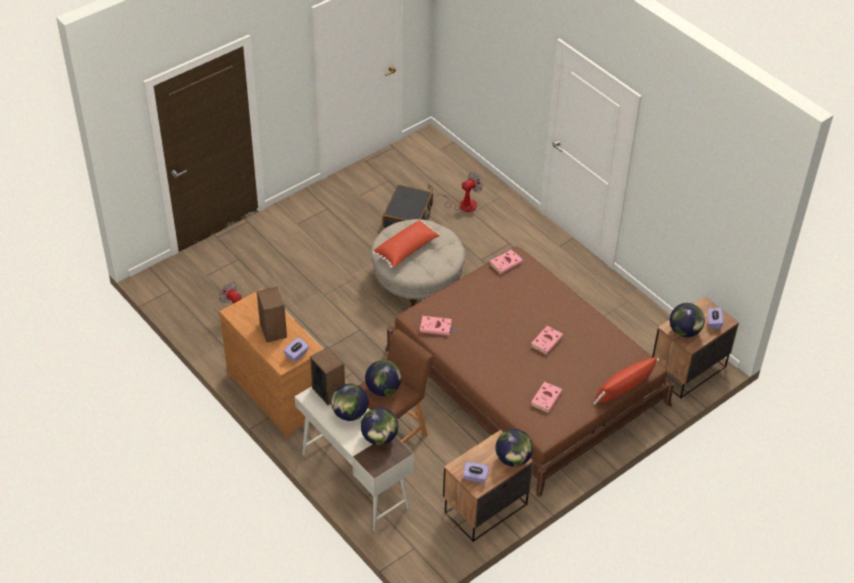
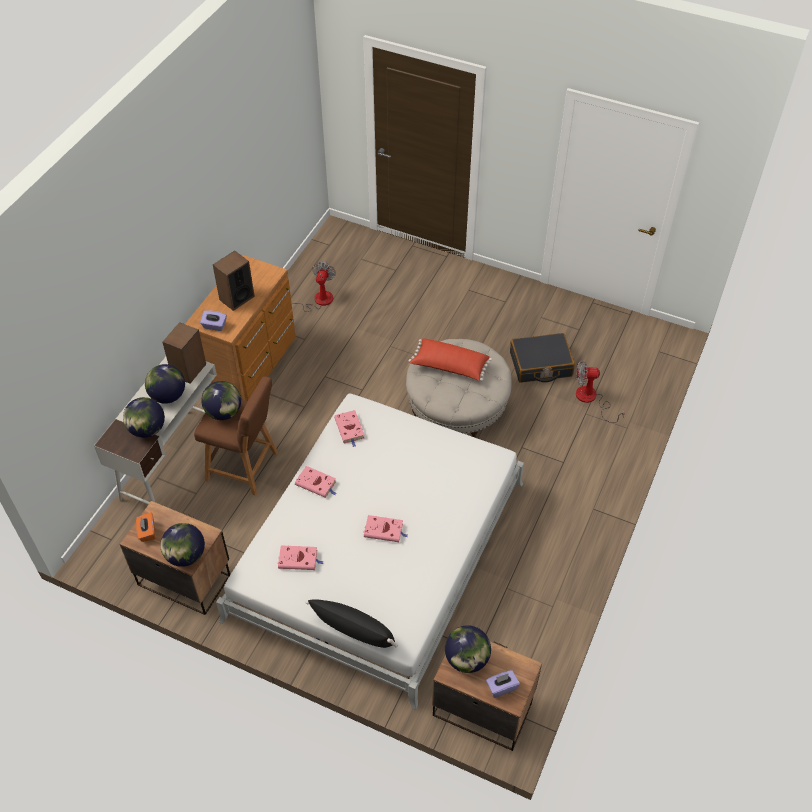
camera: 65 degrees right, 5 degrees up
brown bed [385,246,674,497] -> white bed [216,393,524,710]
fan [428,172,483,212] -> fan turned 150 degrees clockwise [576,360,625,423]
purple tissue box [463,462,489,483] -> orange tissue box [136,512,155,542]
pink book [490,249,523,275] -> pink book moved to [295,466,336,498]
red pillow [594,358,659,405] -> black pillow [306,599,398,648]

